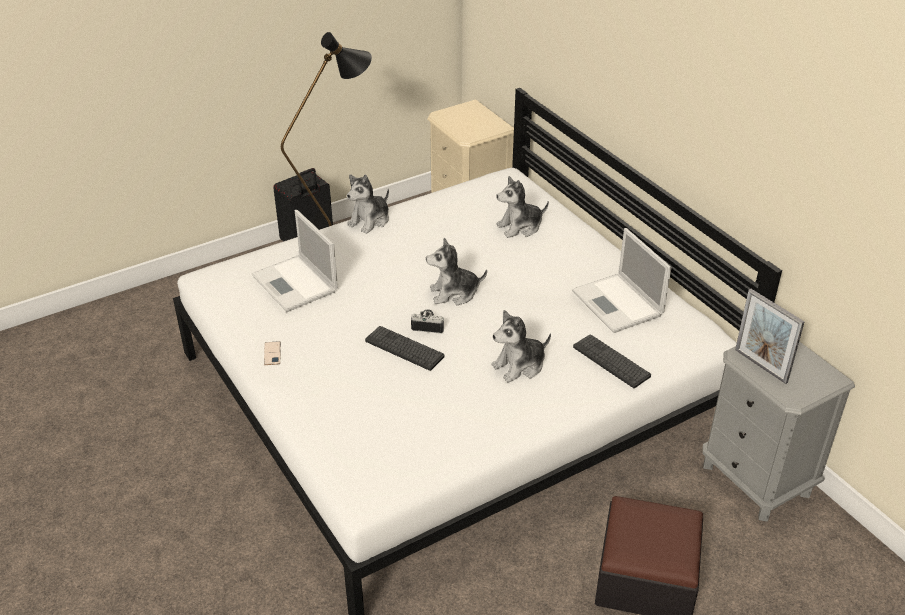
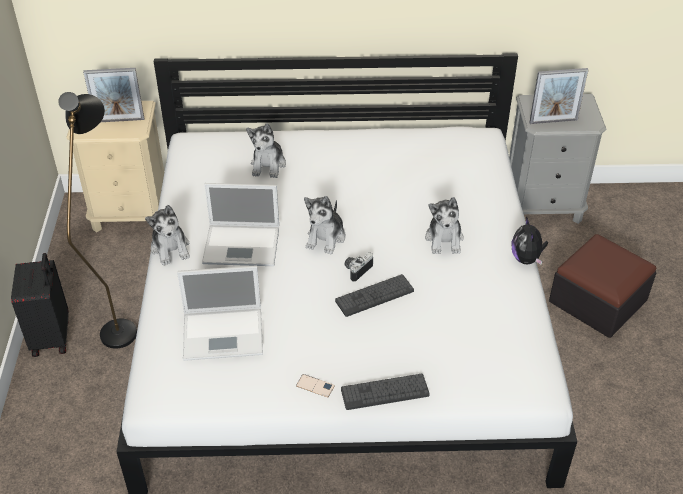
camera: 60 degrees left, 5 degrees up
laptop [572,228,672,333] -> laptop moved to [202,183,279,266]
keyboard [573,334,651,388] -> keyboard moved to [341,374,430,410]
none -> picture frame [83,68,144,122]
none -> plush toy [511,217,548,265]

